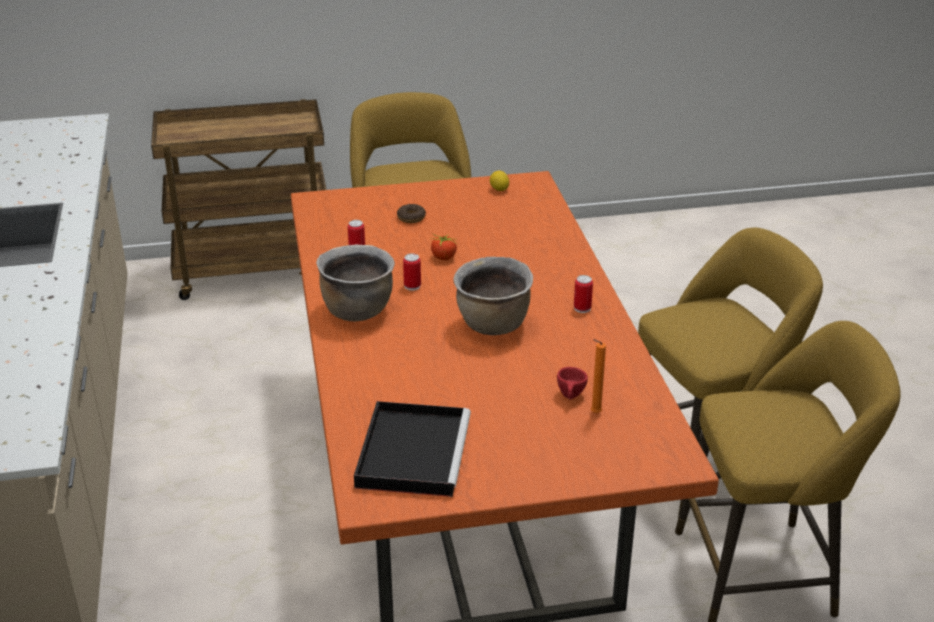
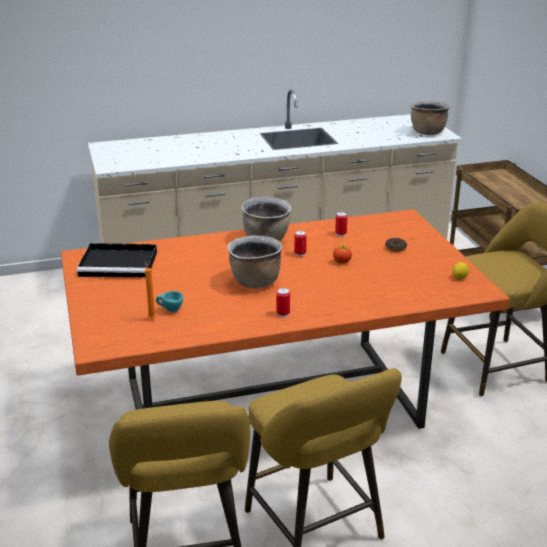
camera: 85 degrees right, 5 degrees down
red cup [557,367,588,400] -> turquoise cup [156,291,183,312]
none -> brown cooking pot [410,100,450,135]

